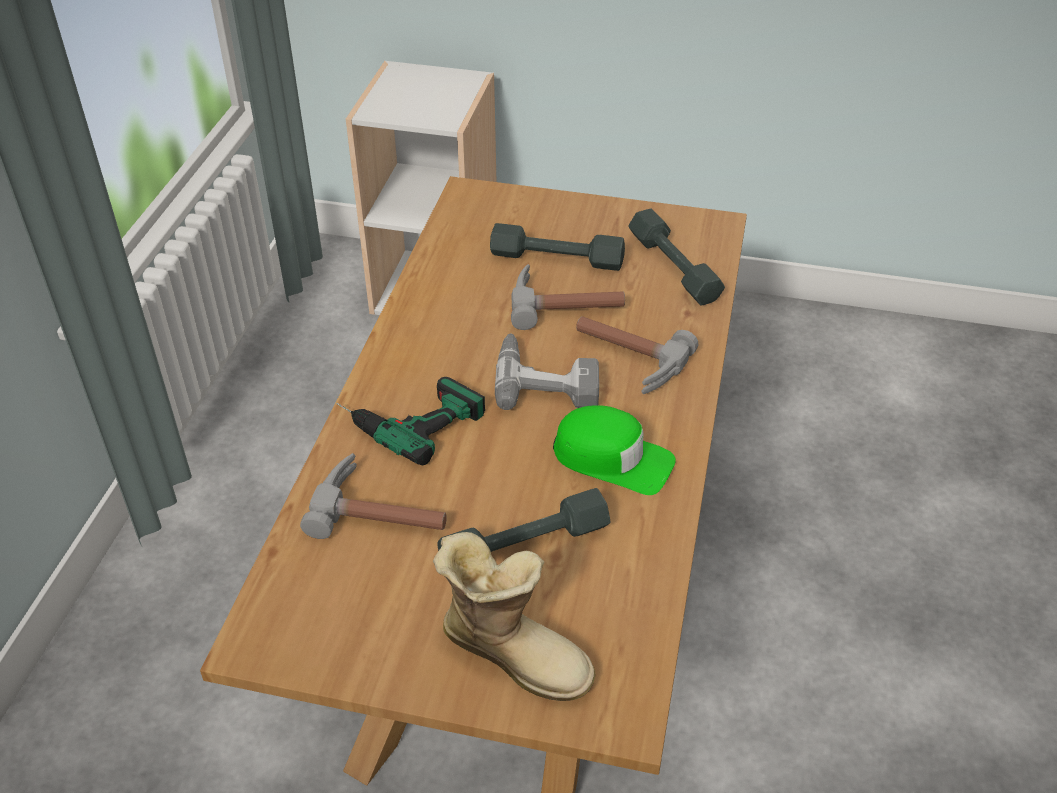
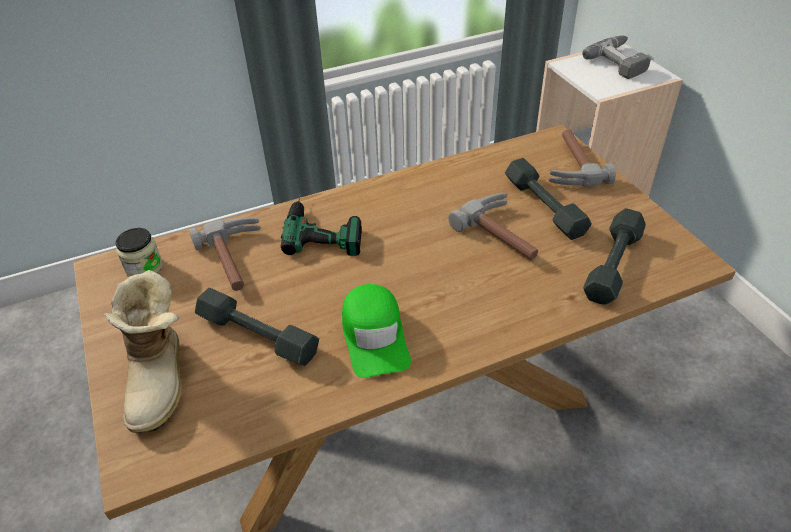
camera: 55 degrees right, 0 degrees up
power drill [495,333,599,410] -> power drill moved to [582,35,651,79]
hammer [576,316,698,394] -> hammer moved to [548,129,616,187]
none -> jar [115,228,163,277]

